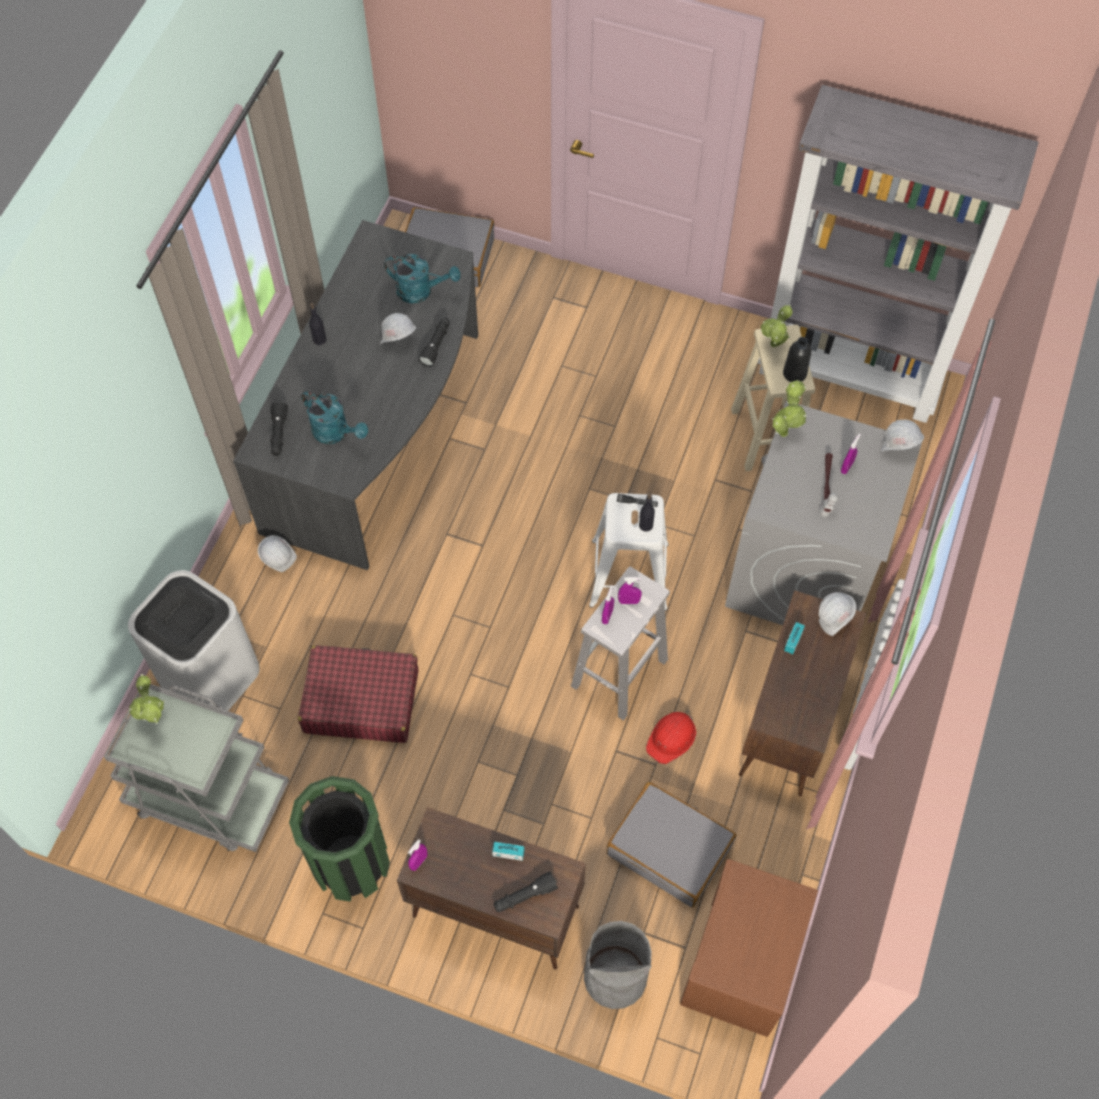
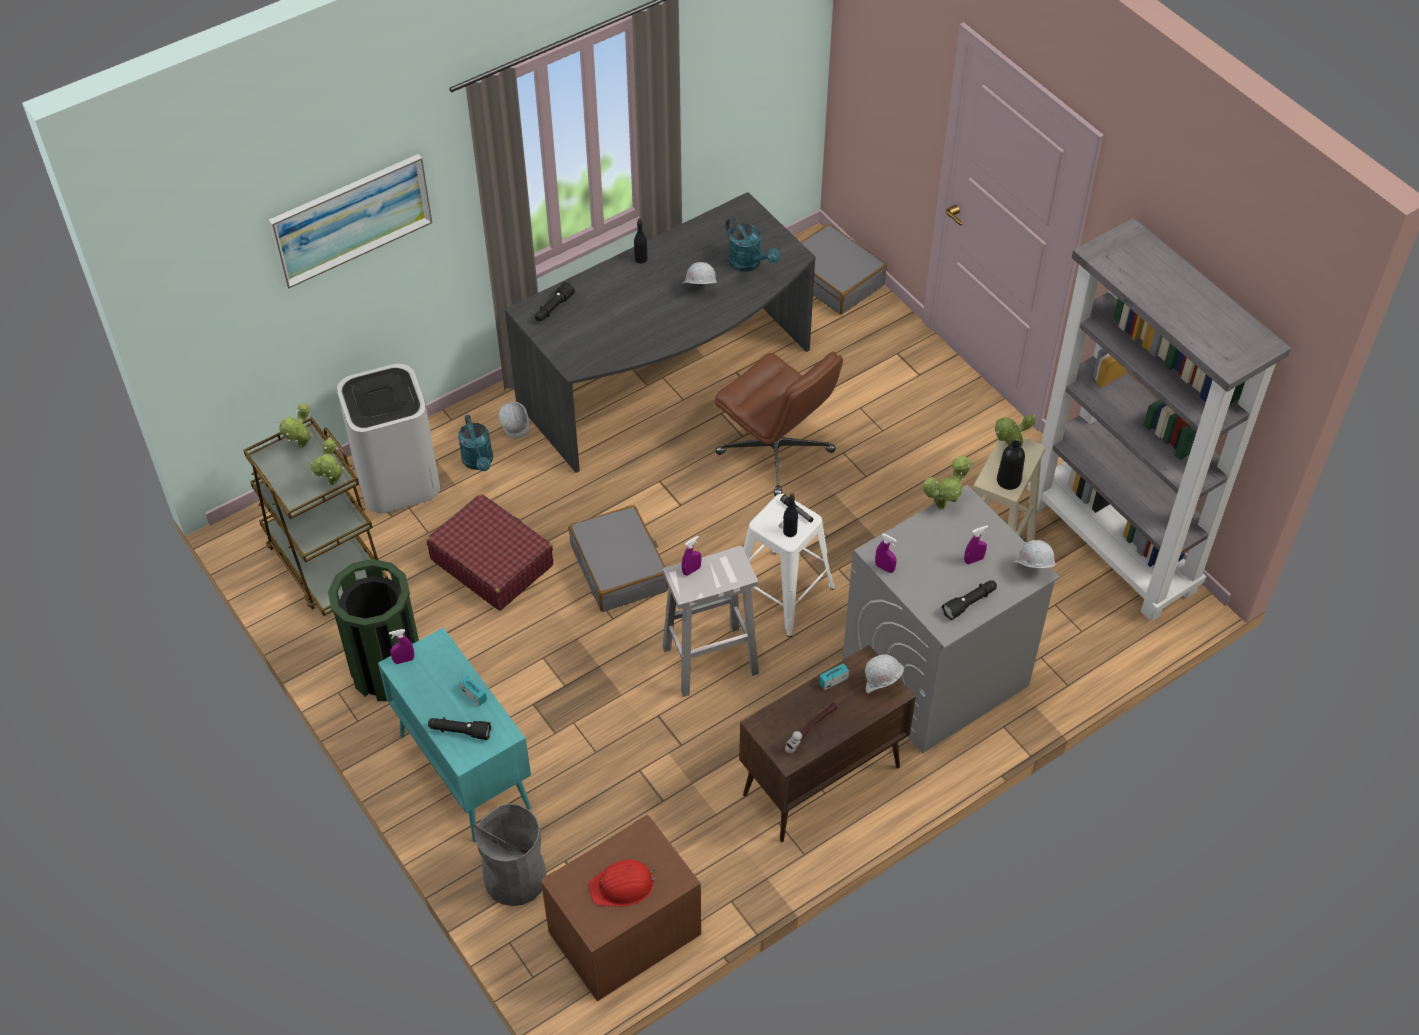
camera: 35 degrees right, 10 degrees down
grey cart [104,684,289,852] -> brown cart [243,417,388,616]
turquoise watering can [301,390,368,444] -> turquoise watering can moved to [458,415,493,471]
brown cabinet [397,807,586,969] -> turquoise cabinet [378,627,531,842]
black flashlight [418,318,450,367] -> black flashlight moved to [942,580,997,620]
grey suitcase [607,782,736,908] -> grey suitcase moved to [568,505,668,612]
purple spray bottle [618,577,642,604] -> purple spray bottle moved to [875,534,897,573]
red hard hat [646,710,696,764] -> red hard hat moved to [589,860,657,907]
hammer [820,453,838,517] -> hammer moved to [785,702,838,754]
none -> picture [269,154,432,289]
none -> potted plant [310,437,344,485]
none -> brown office chair [714,352,843,496]

